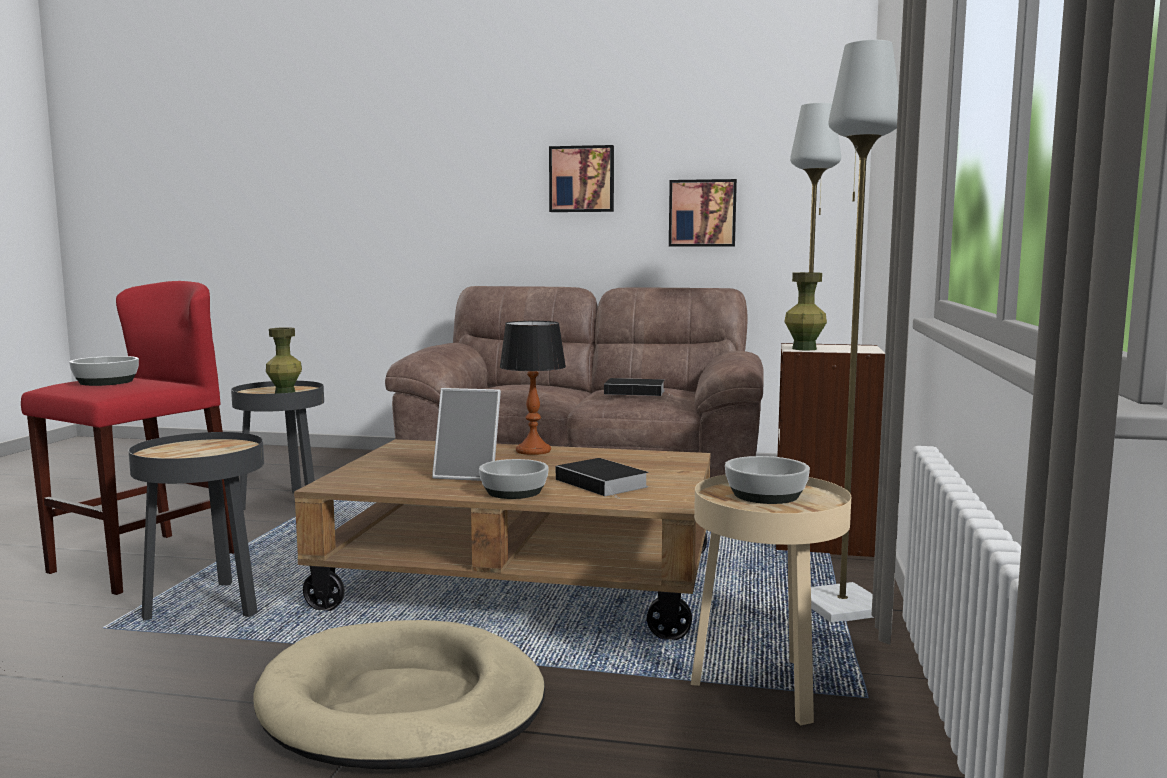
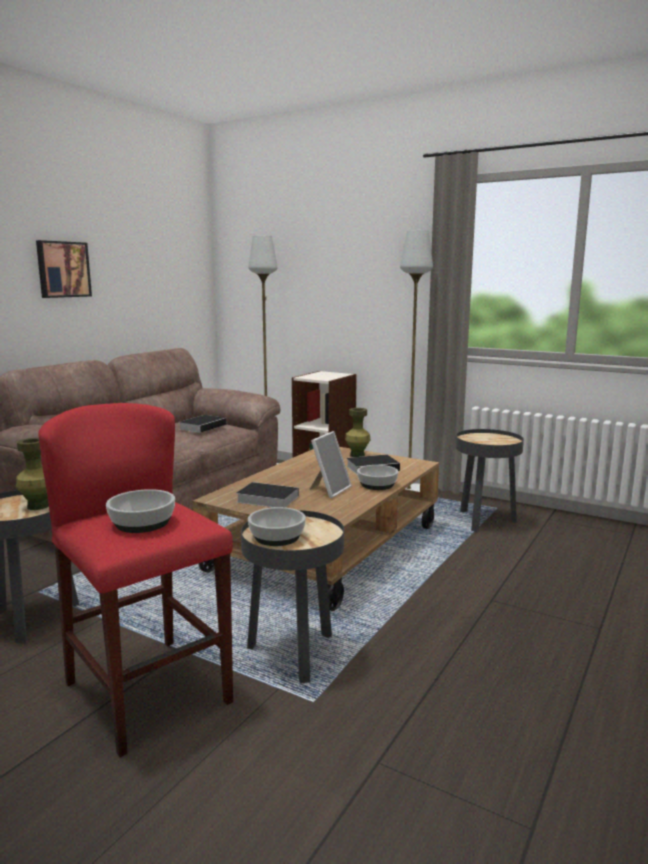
camera: 70 degrees left, 5 degrees up
beige dog bed [253,620,545,770] -> none
table lamp [499,321,566,455] -> none
picture [669,179,737,247] -> none
beige side table [691,474,851,725] -> black side table [455,429,524,533]
bowl [725,456,810,504] -> bowl moved to [248,507,306,546]
green vase [784,272,827,350] -> green vase moved to [345,408,370,457]
none -> book [237,482,299,508]

